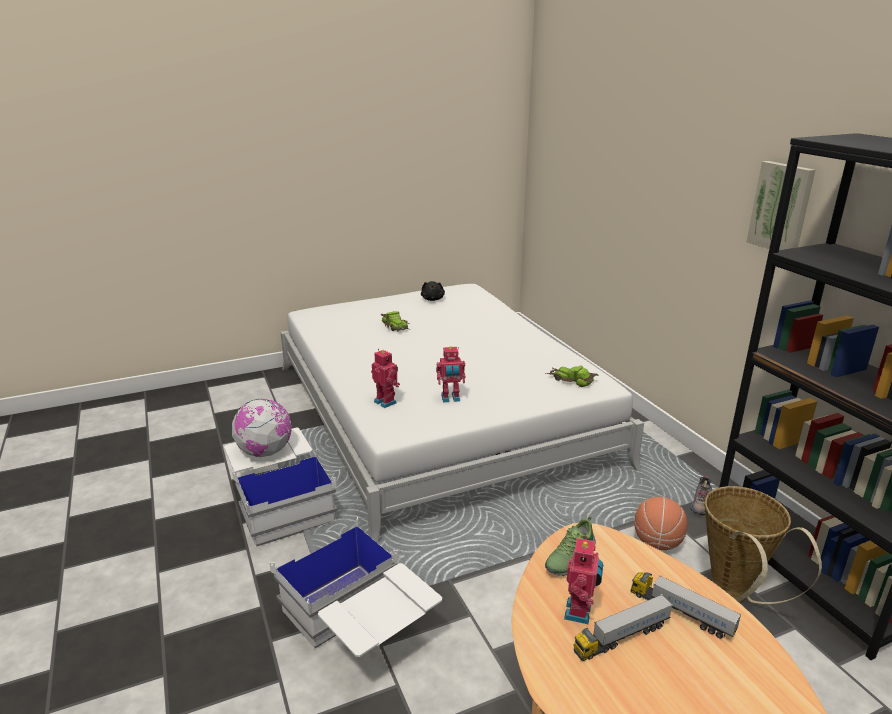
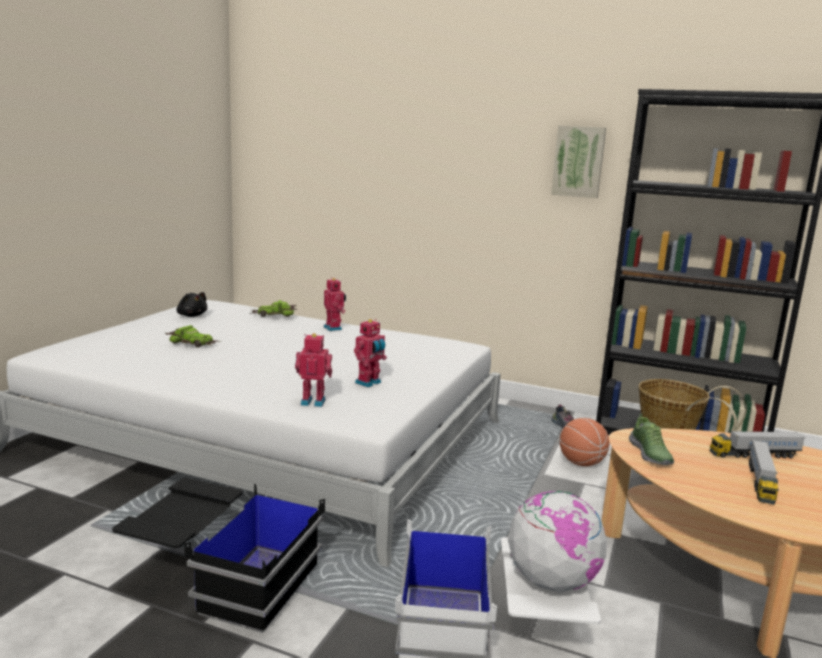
camera: 45 degrees left, 10 degrees down
white storage box [224,427,337,546] -> black storage box [112,478,325,633]
globe [232,399,292,457] -> globe moved to [508,491,607,593]
toy car [546,365,598,387] -> toy car moved to [252,300,297,317]
toy robot [564,536,603,624] -> toy robot moved to [324,277,346,331]

